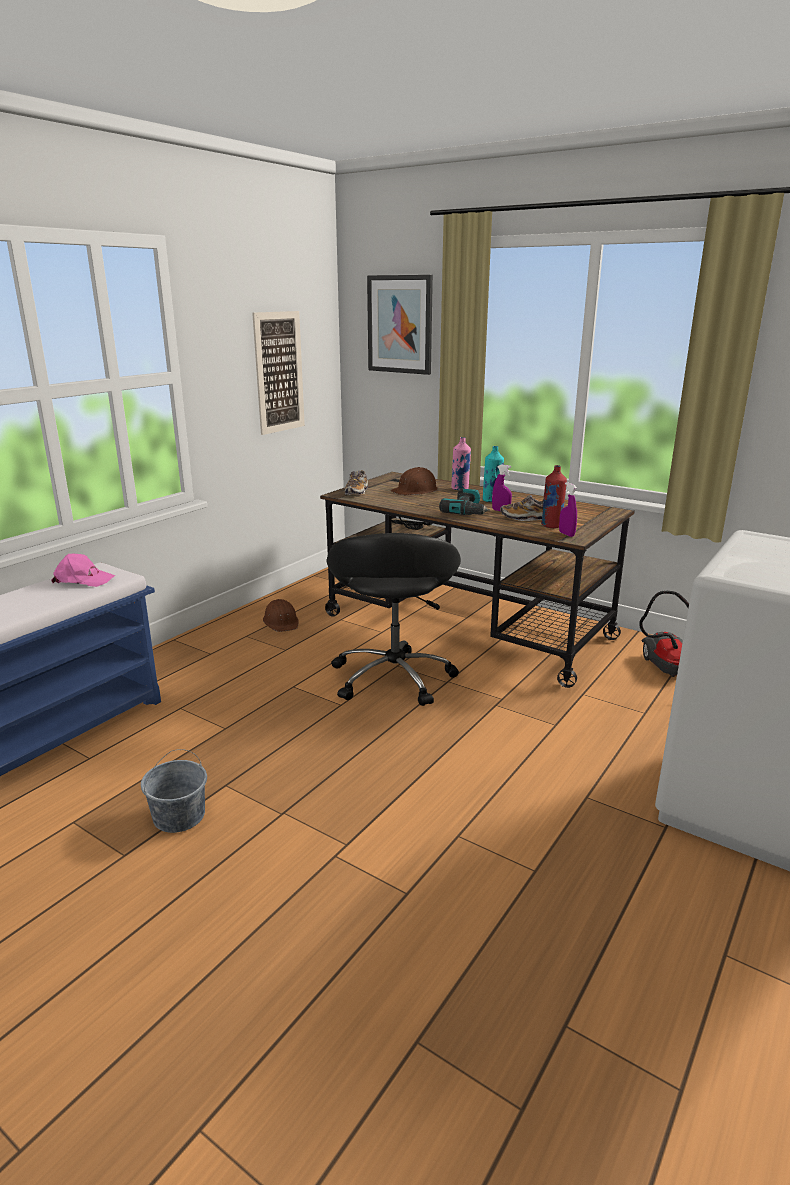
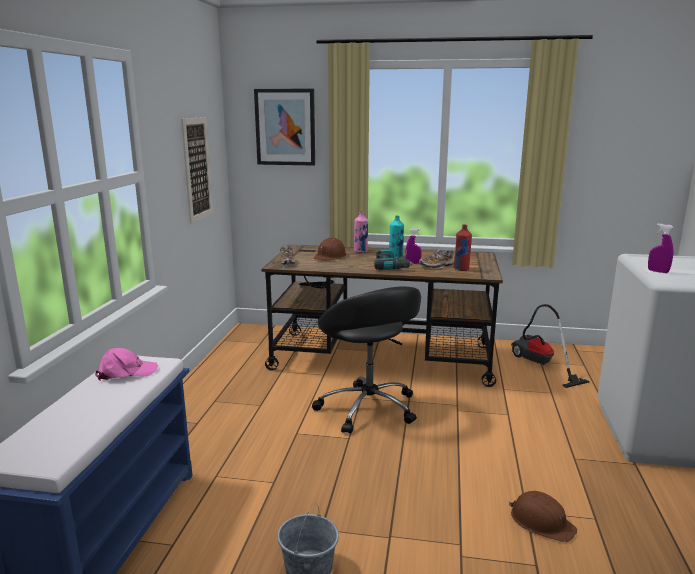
camera: 25 degrees left, 5 degrees down
brown hard hat [263,599,299,632] -> brown hard hat moved to [509,491,577,542]
purple spray bottle [559,482,577,537] -> purple spray bottle moved to [648,224,674,273]

